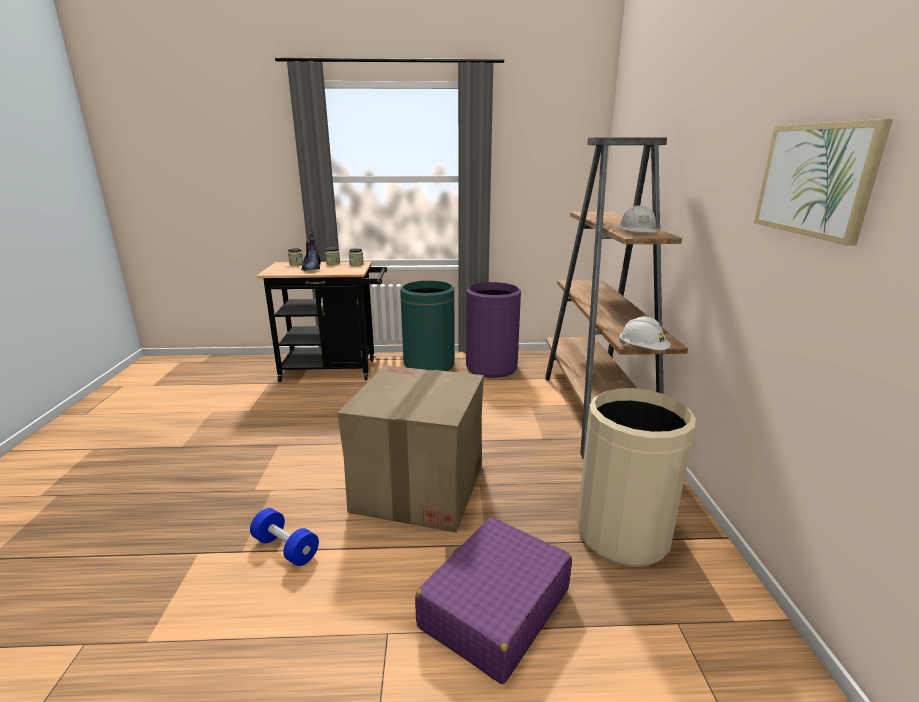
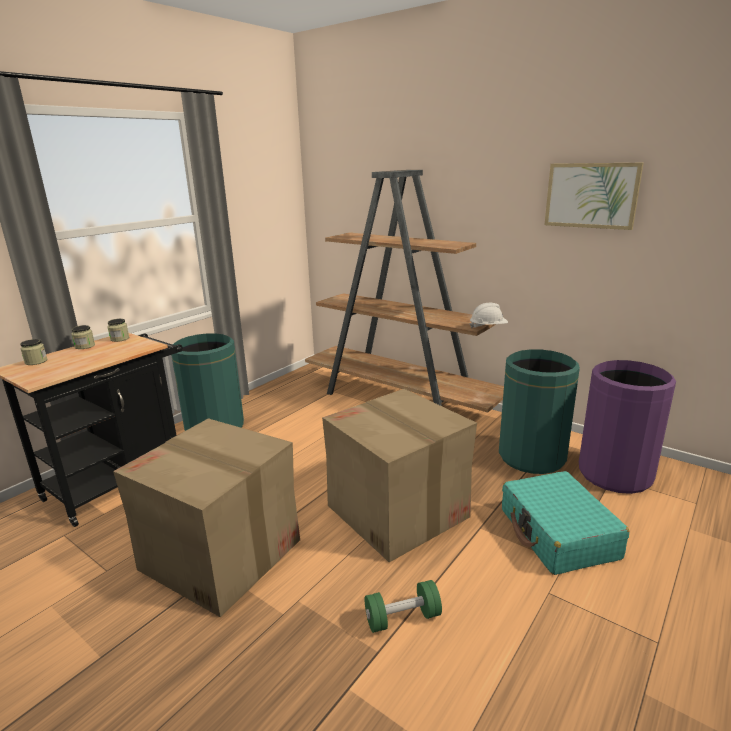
camera: 50 degrees left, 0 degrees up
blue dumbbell [250,508,319,566] -> green dumbbell [365,580,442,633]
boot [301,232,320,271] -> none
purple suitcase [415,517,572,684] -> turquoise suitcase [502,471,629,575]
purple trash can [466,282,521,378] -> purple trash can moved to [579,360,676,494]
beige trash can [577,388,696,567] -> green trash can [499,349,580,474]
white hard hat [618,205,658,233] -> none
none -> cardboard box [113,418,300,617]

